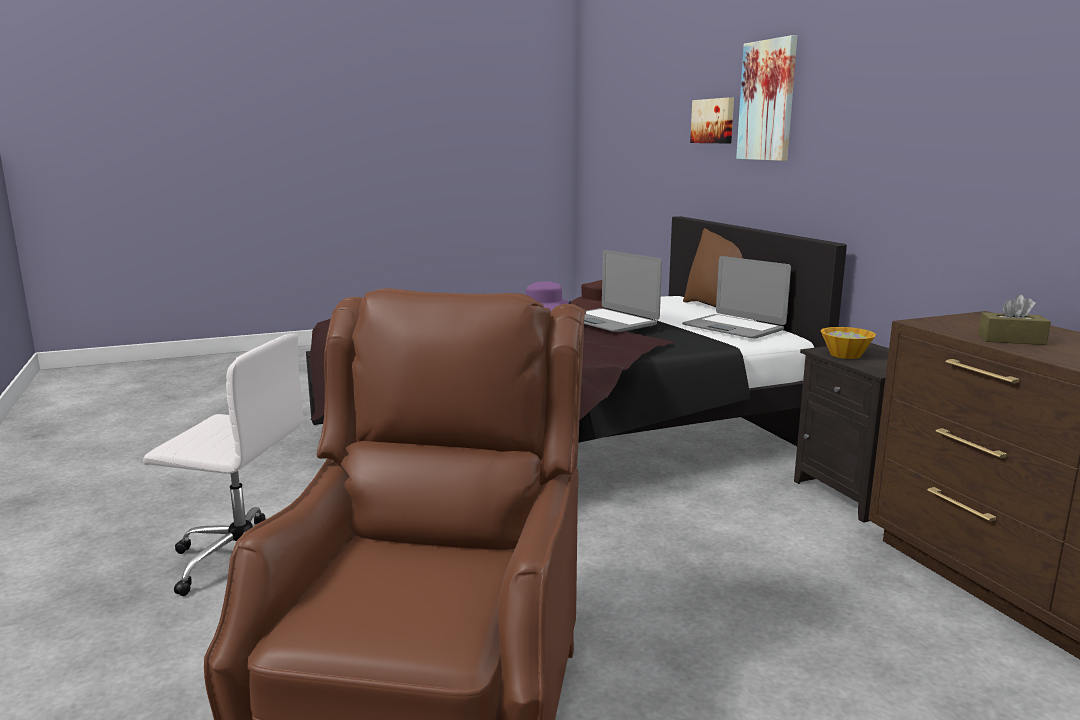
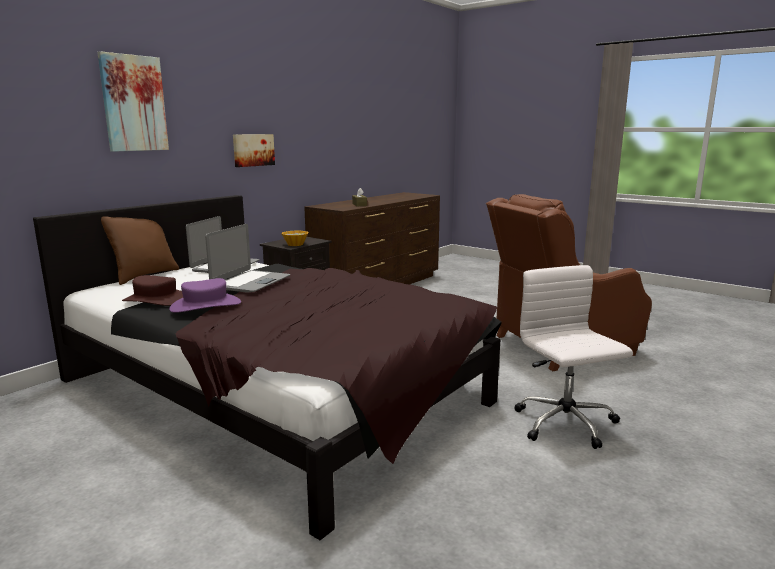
camera: 120 degrees left, 0 degrees up
picture [690,97,734,143] -> picture moved to [233,134,275,167]

